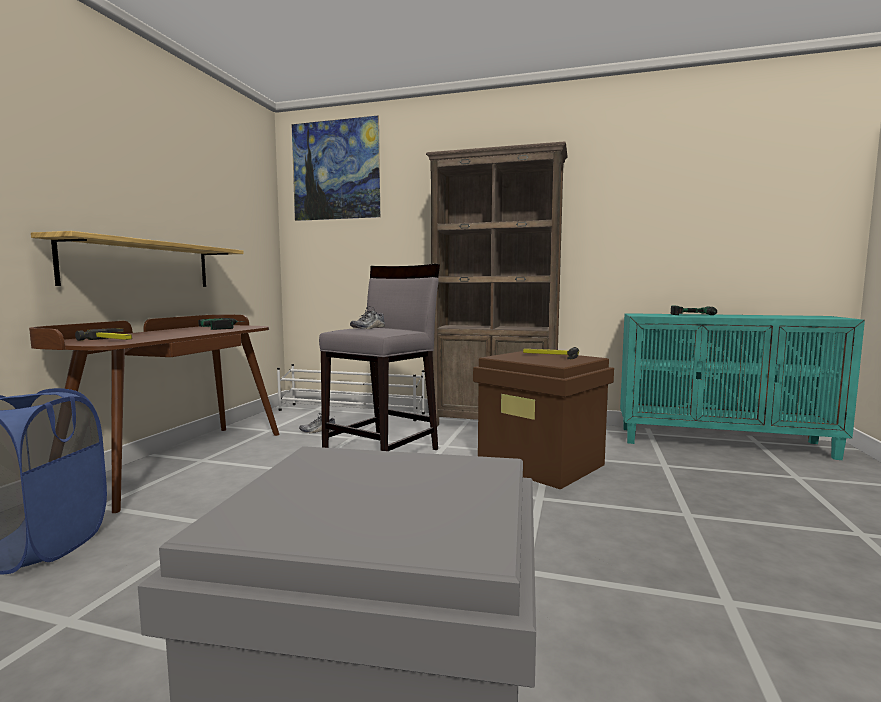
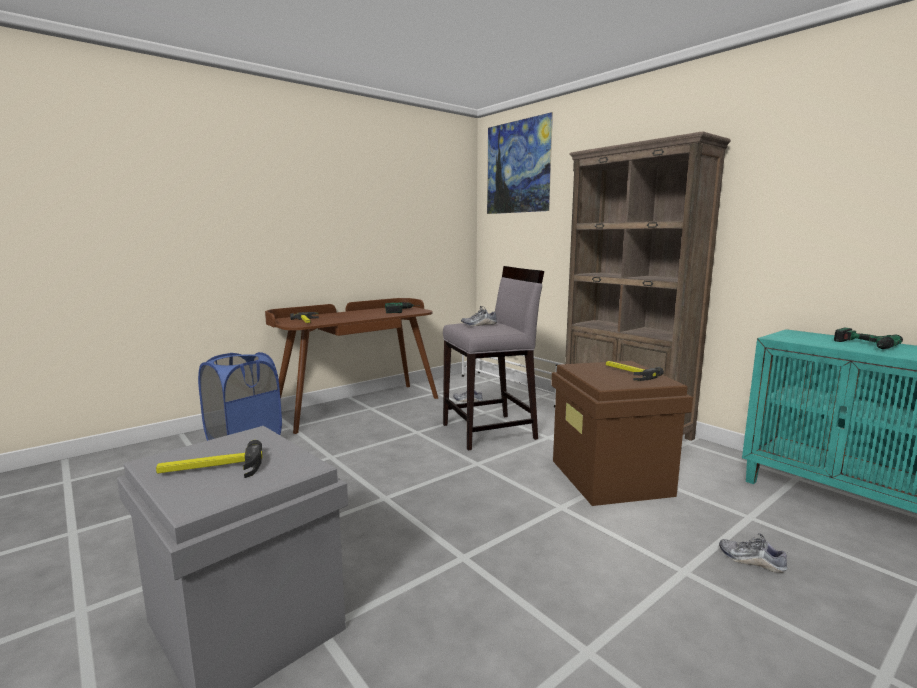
camera: 35 degrees right, 5 degrees up
shelf [31,231,244,287] -> none
none -> hammer [156,440,263,478]
none -> shoe [719,533,787,573]

